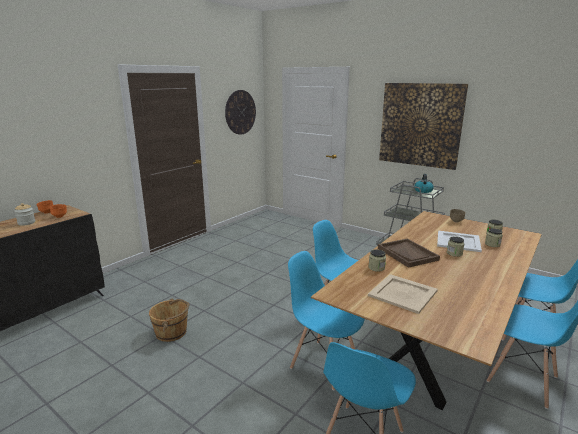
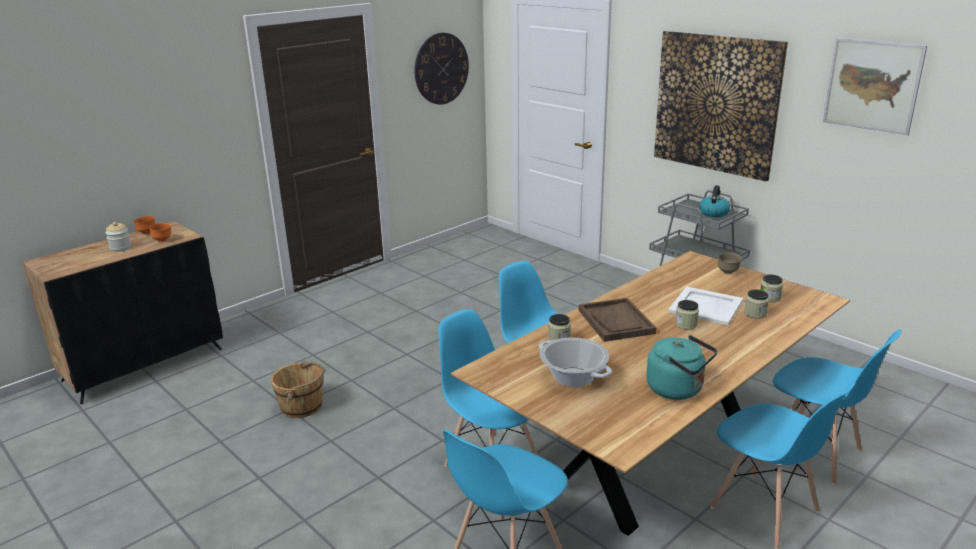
camera: 10 degrees right, 5 degrees up
beige tray [368,274,438,314] -> cooking pot [539,337,612,387]
none -> turquoise kettle [646,335,717,400]
none -> picture [823,38,927,135]

